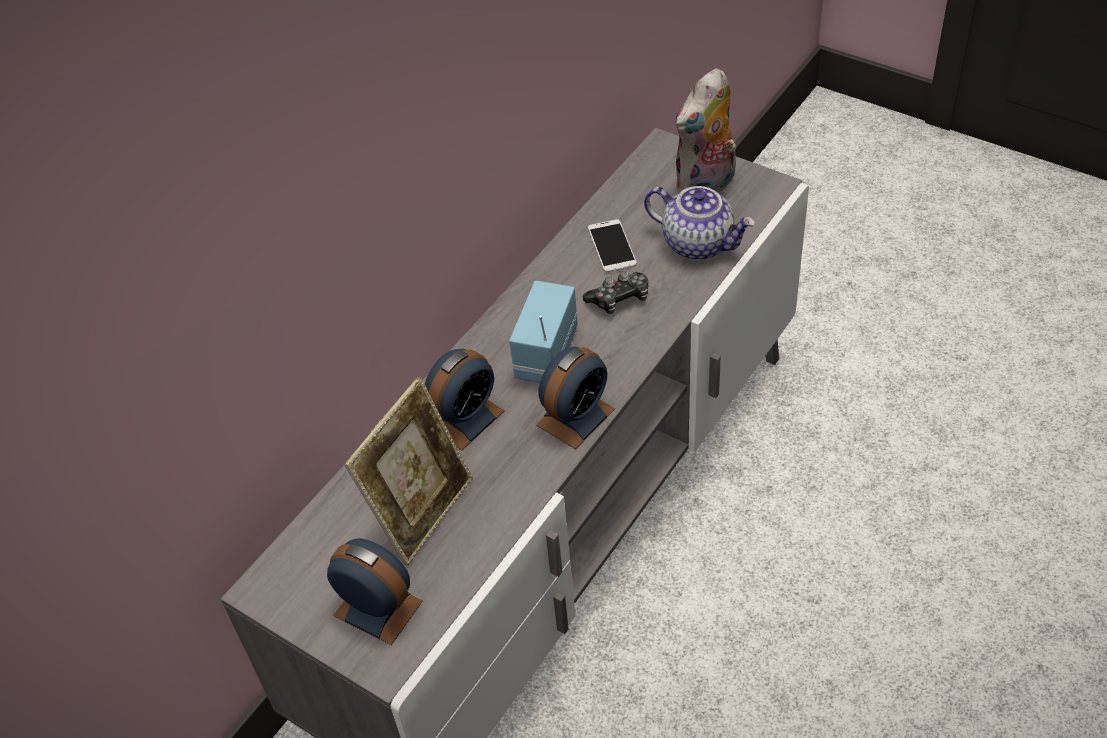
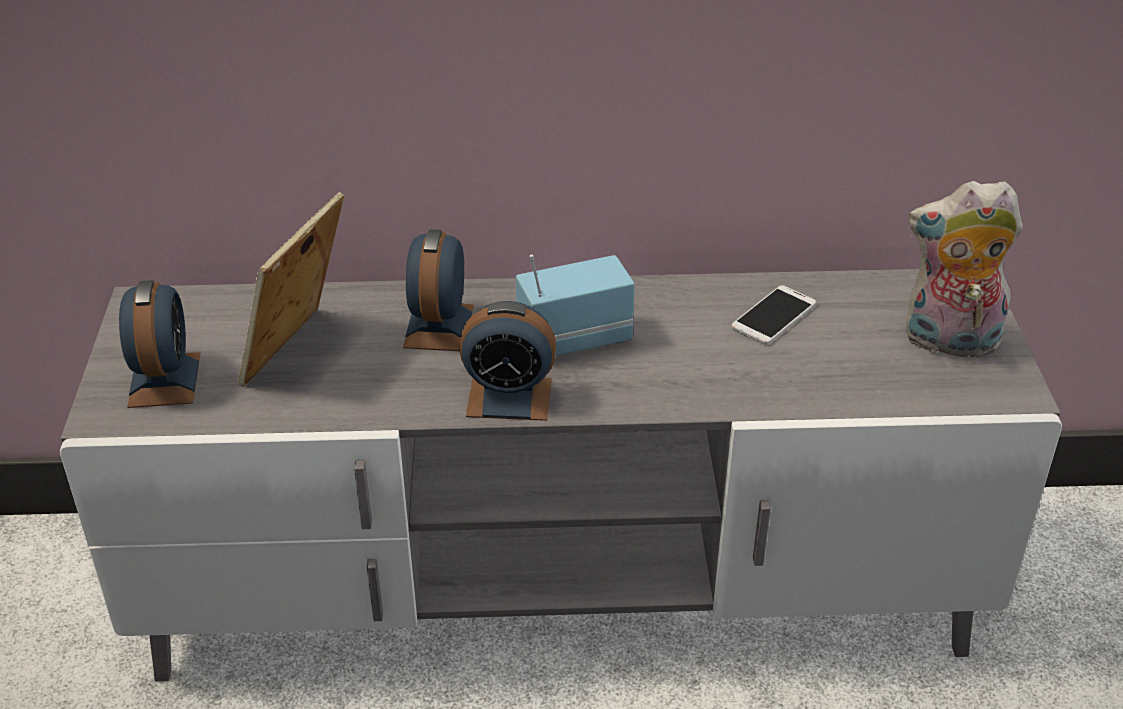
camera: 50 degrees right, 10 degrees down
picture frame [345,377,473,566] -> picture frame turned 120 degrees clockwise [238,192,344,387]
alarm clock [425,349,505,451] -> alarm clock turned 90 degrees clockwise [403,229,474,351]
game controller [583,271,648,314] -> none
teapot [644,186,755,260] -> none

